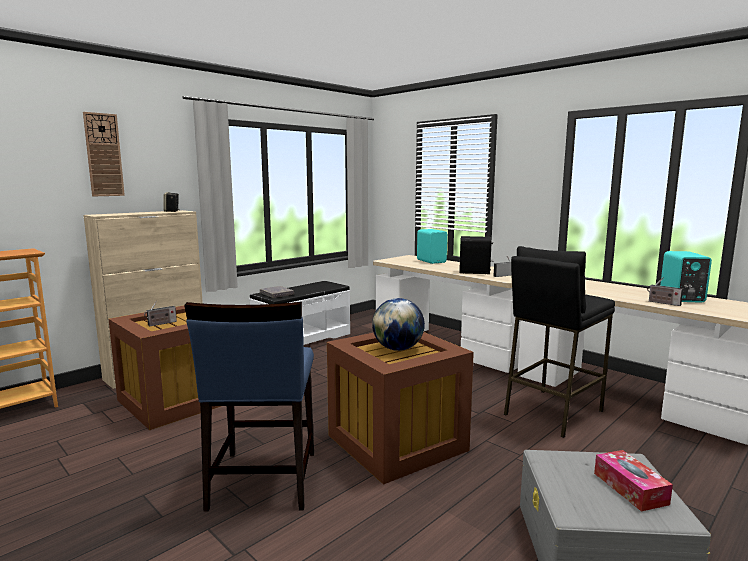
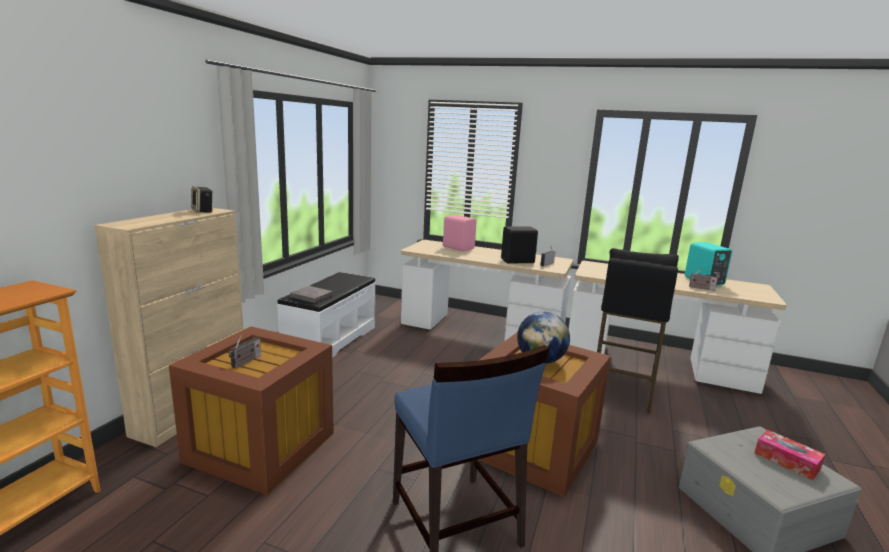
camera: 25 degrees left, 5 degrees up
wall clock [83,112,125,196] -> none
turquoise speaker [417,229,447,264] -> pink speaker [443,215,477,251]

